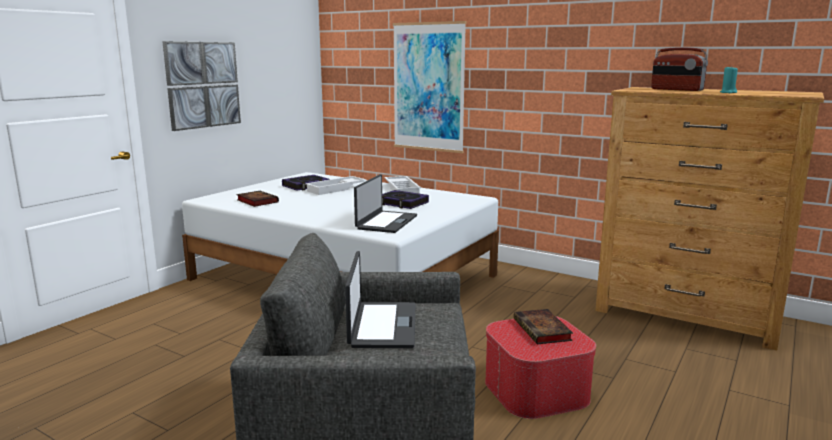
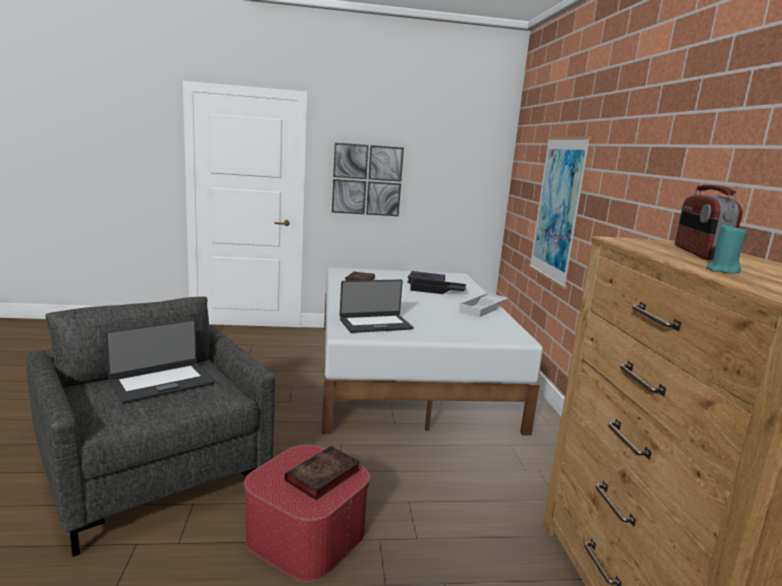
camera: 50 degrees right, 0 degrees up
white tray [305,176,366,195] -> black tray [410,278,466,294]
book [382,190,429,209] -> none

